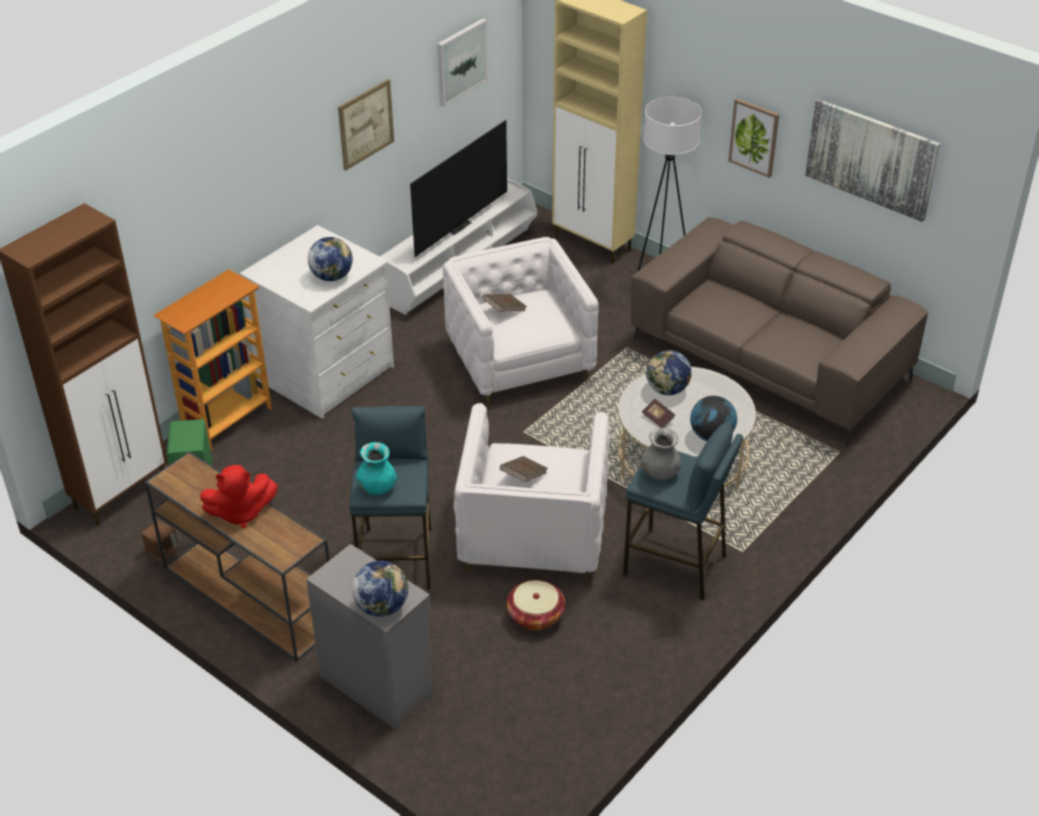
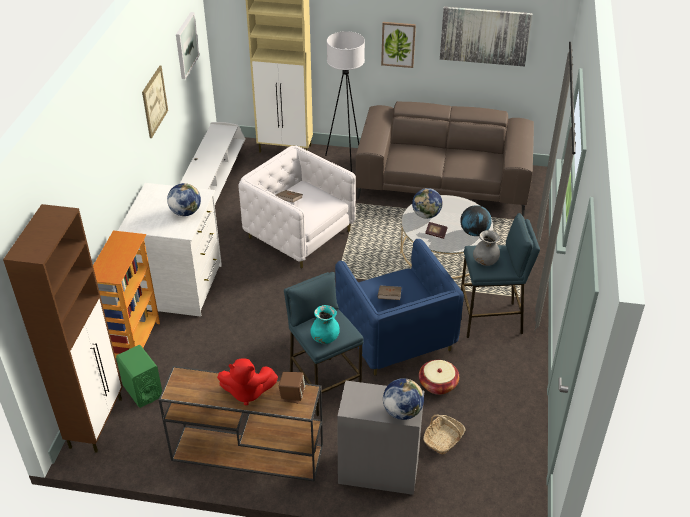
camera: 30 degrees left, 0 degrees up
brown speaker [141,521,179,562] -> brown speaker moved to [279,372,305,403]
red plush toy [200,465,278,528] -> red plush toy turned 45 degrees clockwise [217,358,278,405]
television [410,120,507,257] -> none
white armchair [453,403,610,582] -> blue armchair [335,239,464,376]
none -> basket [423,414,465,454]

